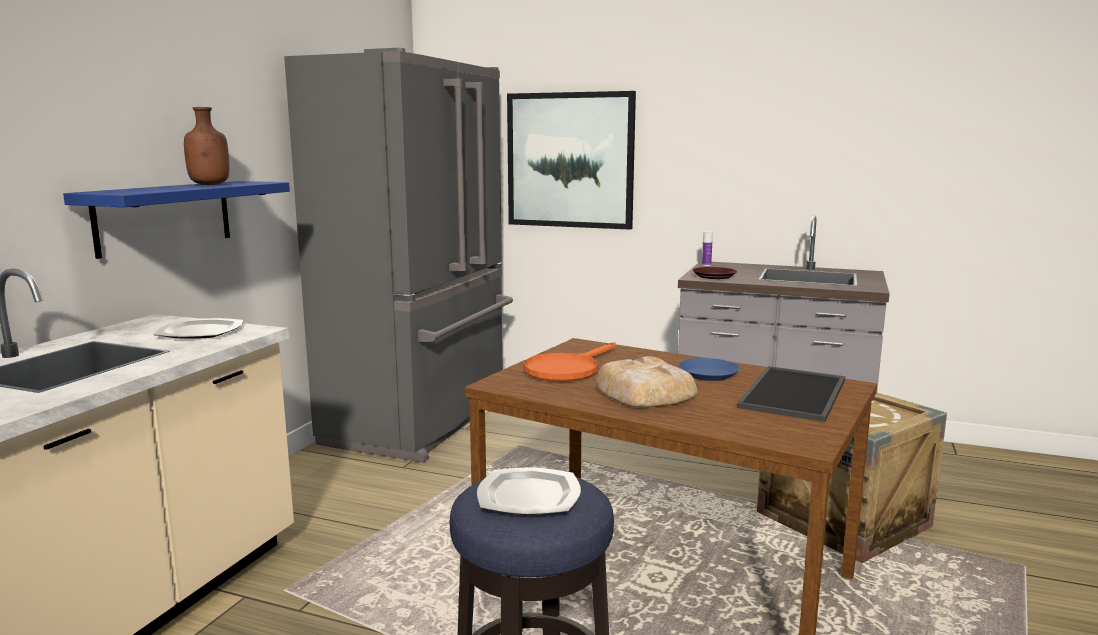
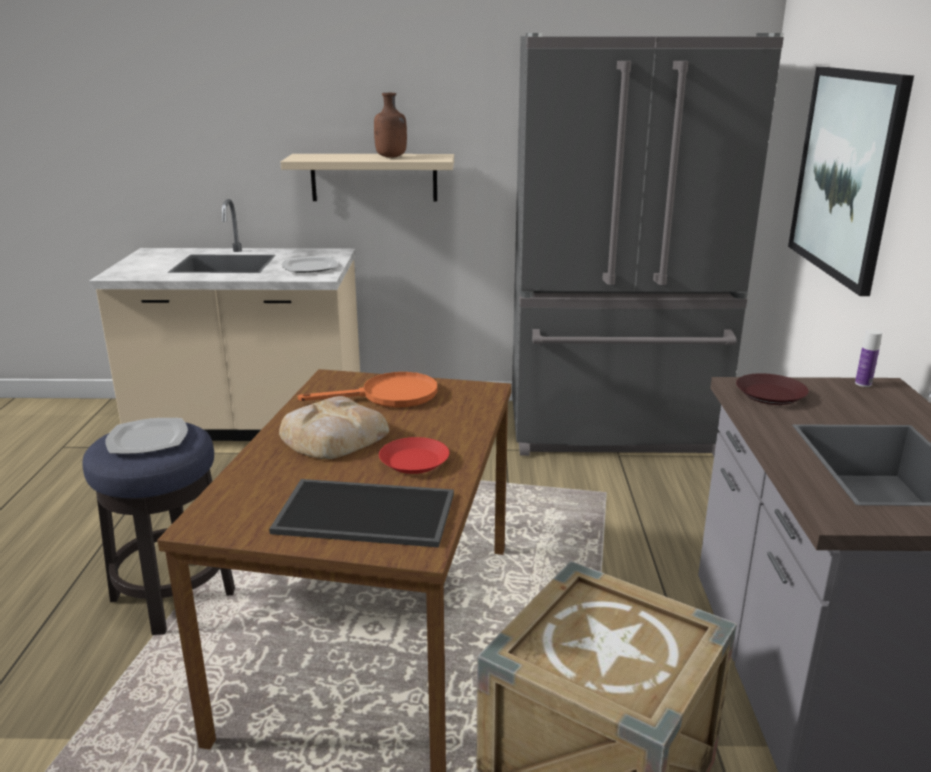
camera: 70 degrees right, 10 degrees up
blue shelf [63,181,290,259] -> beige shelf [281,154,454,201]
orange frying pan [524,342,616,382] -> orange frying pan turned 150 degrees clockwise [298,372,437,408]
blue plate [678,358,740,381] -> red plate [379,437,449,474]

